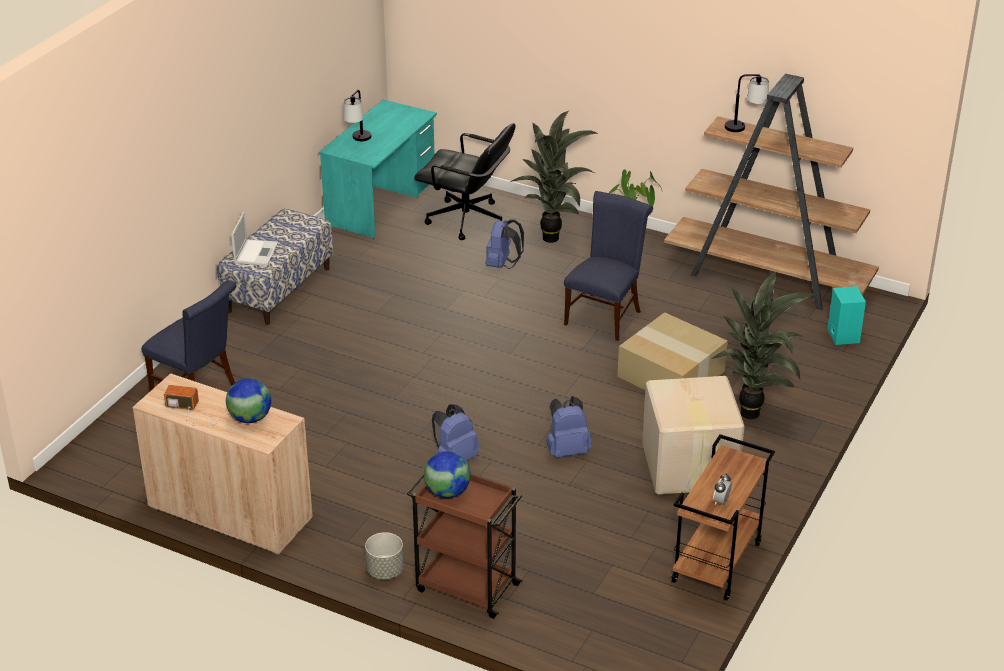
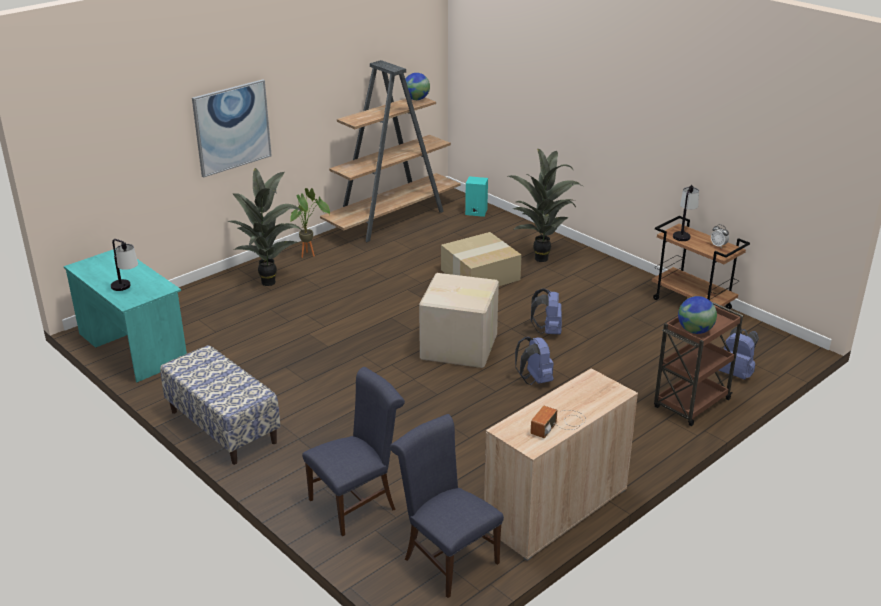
camera: 70 degrees left, 5 degrees down
globe [226,378,271,423] -> globe moved to [405,73,430,100]
laptop [231,212,278,266] -> none
grey planter [365,532,404,580] -> none
black office chair [414,123,515,240] -> none
blue backpack [486,219,524,269] -> blue backpack moved to [719,327,759,380]
blue chair [564,191,653,341] -> blue chair moved to [390,414,504,598]
cardboard box [642,376,745,495] -> cardboard box moved to [419,273,499,368]
table lamp [725,74,769,132] -> table lamp moved to [673,185,699,241]
none -> picture [192,79,272,177]

